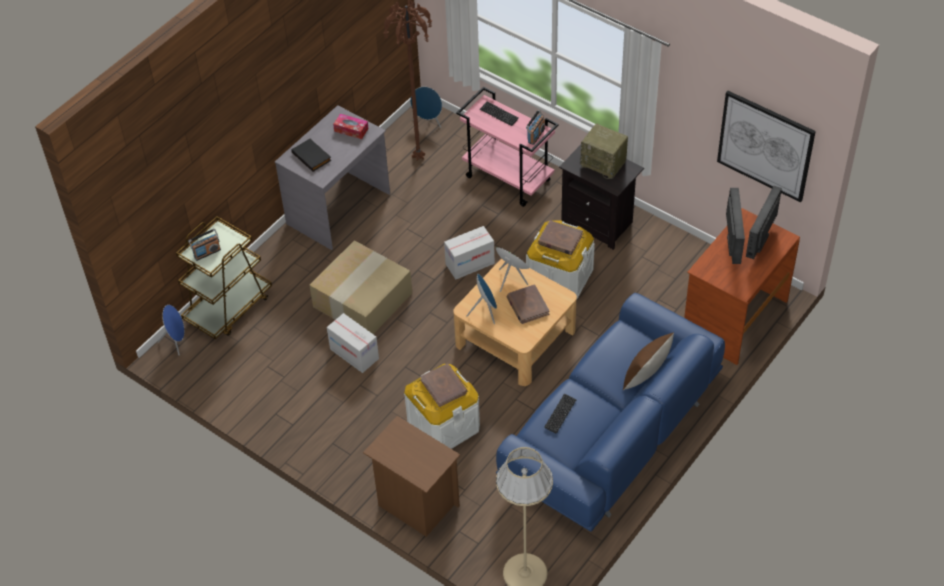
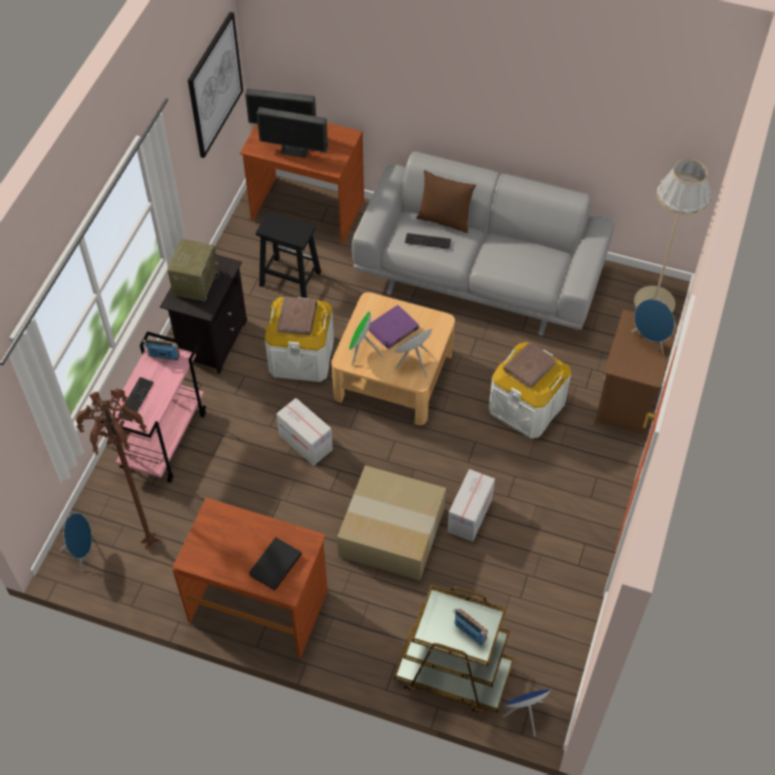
camera: 110 degrees left, 5 degrees up
grey desk [275,105,390,250] -> brown desk [172,498,328,659]
tissue box [333,114,368,139] -> none
blue sofa [496,293,725,532] -> grey sofa [352,151,614,336]
brown book [507,284,550,324] -> purple book [368,305,419,349]
keyboard [544,394,577,434] -> keyboard moved to [405,233,451,249]
monitor [726,188,745,264] -> monitor turned 150 degrees counterclockwise [257,107,328,158]
none -> black stool [256,212,321,298]
none -> blue speaker [631,299,675,354]

